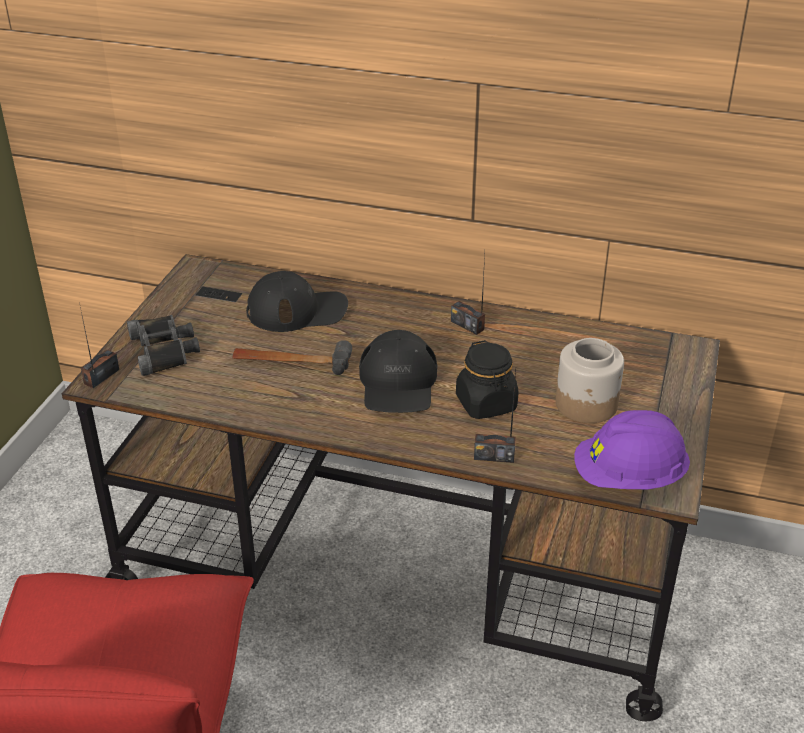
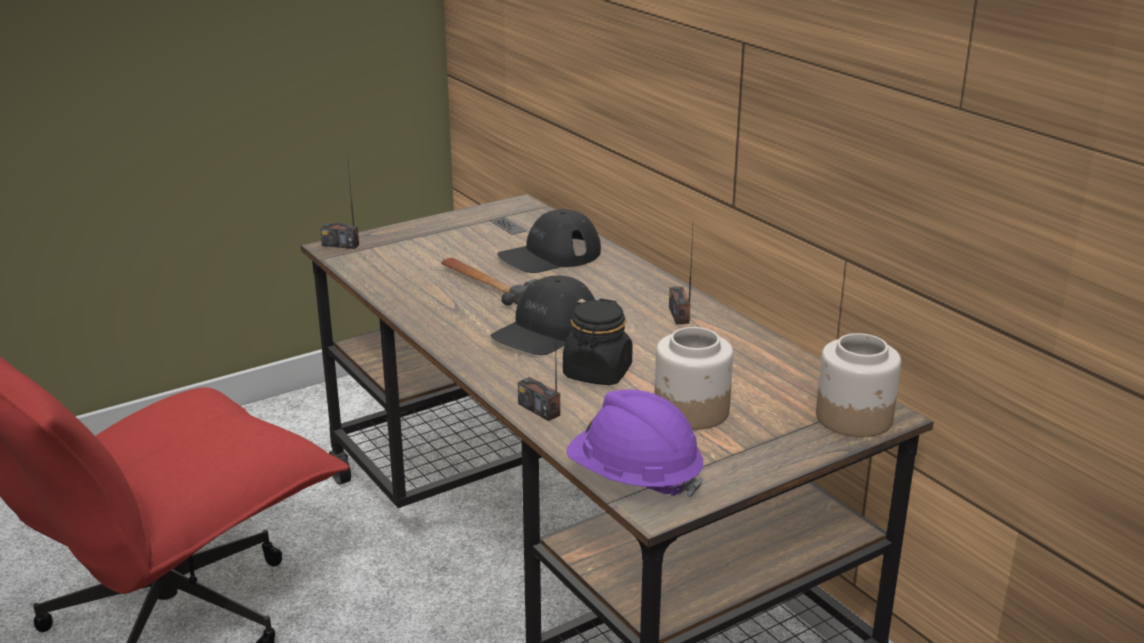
camera: 40 degrees right, 10 degrees down
radio [80,307,119,388] -> radio turned 150 degrees counterclockwise [320,155,359,249]
black binoculars [127,315,200,376] -> none
black cap [246,271,348,332] -> black cap turned 120 degrees clockwise [497,209,601,273]
none -> jar [816,333,901,437]

